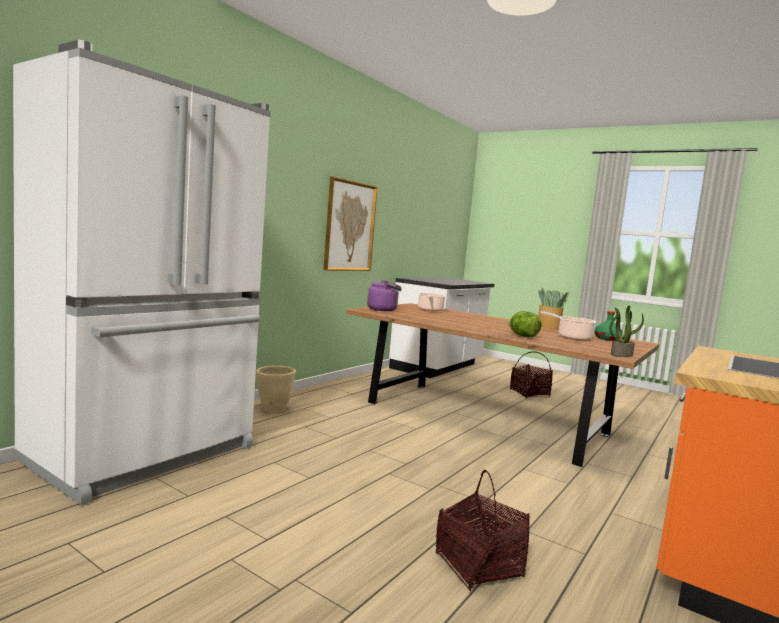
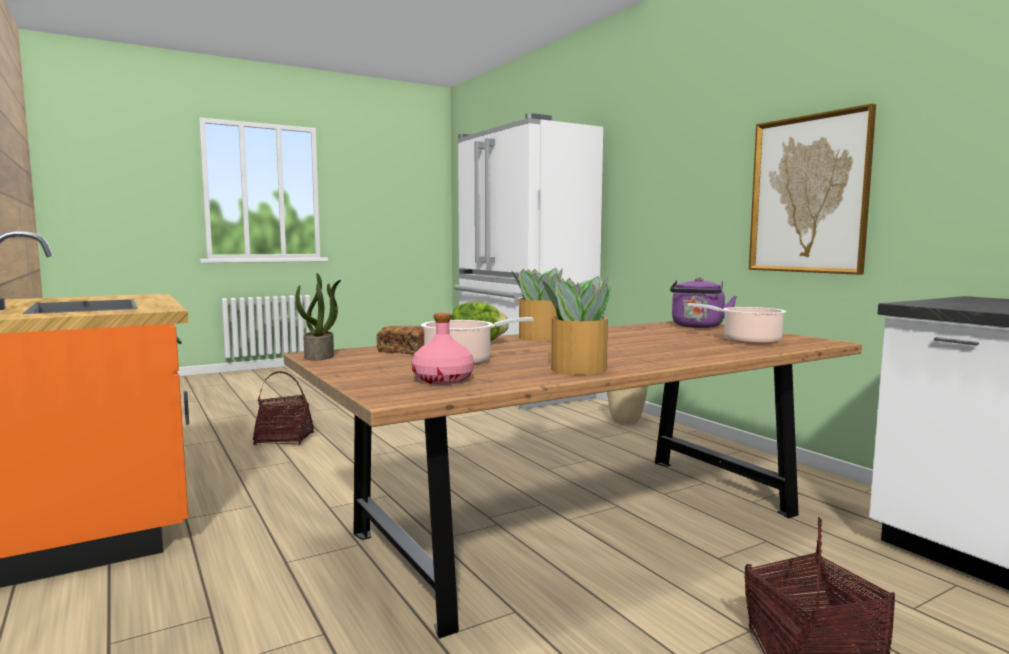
camera: 115 degrees right, 0 degrees up
green bottle [594,311,623,341] -> pink bottle [412,313,474,384]
none -> bread [376,326,424,354]
none -> potted plant [511,268,562,341]

